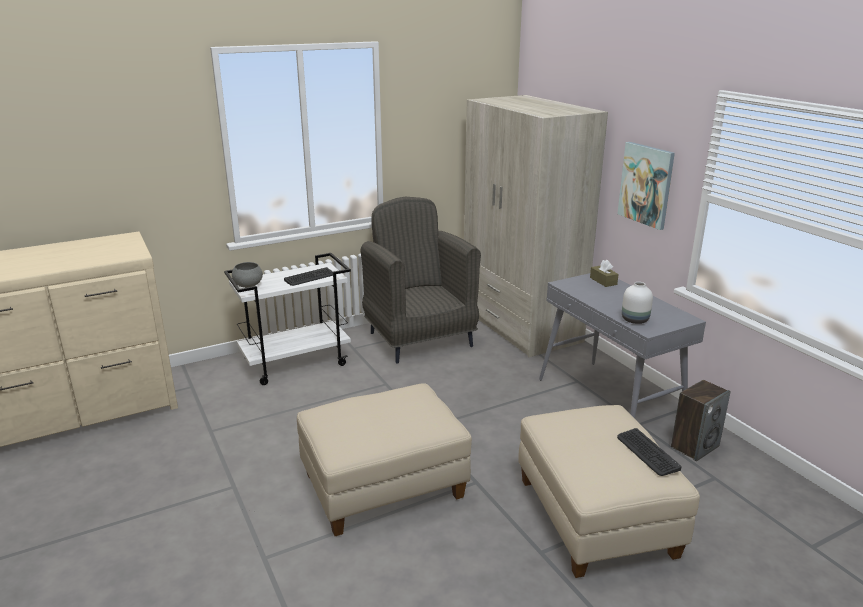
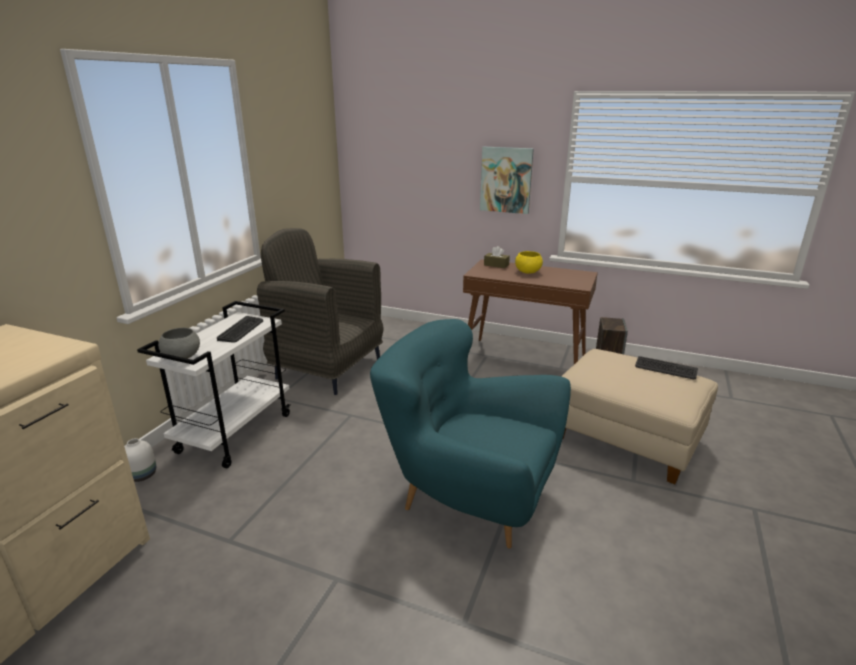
camera: 40 degrees left, 0 degrees up
beige ottoman [297,383,472,536] -> turquoise armchair [370,319,571,549]
beige wardrobe [464,95,608,357] -> none
grey console table [539,273,706,419] -> brown console table [463,259,598,364]
white vase [622,282,653,324] -> white vase moved to [124,438,156,482]
none -> yellow bowl [515,251,543,274]

